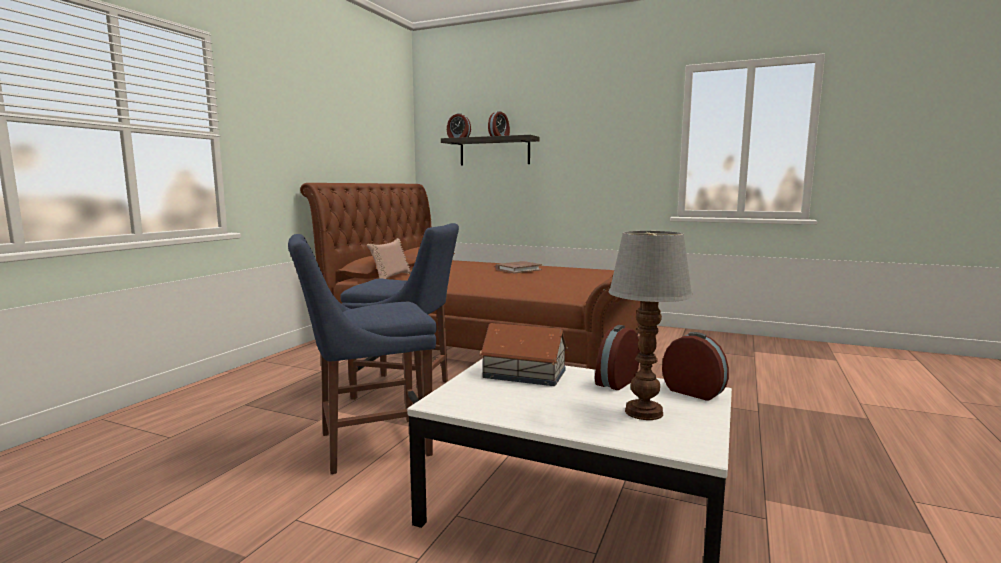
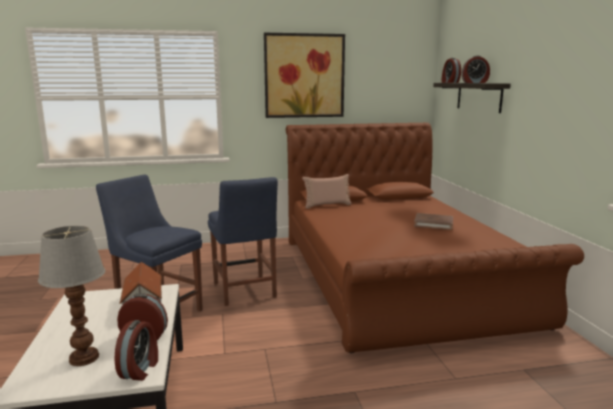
camera: 55 degrees right, 5 degrees up
none -> picture [264,33,345,118]

